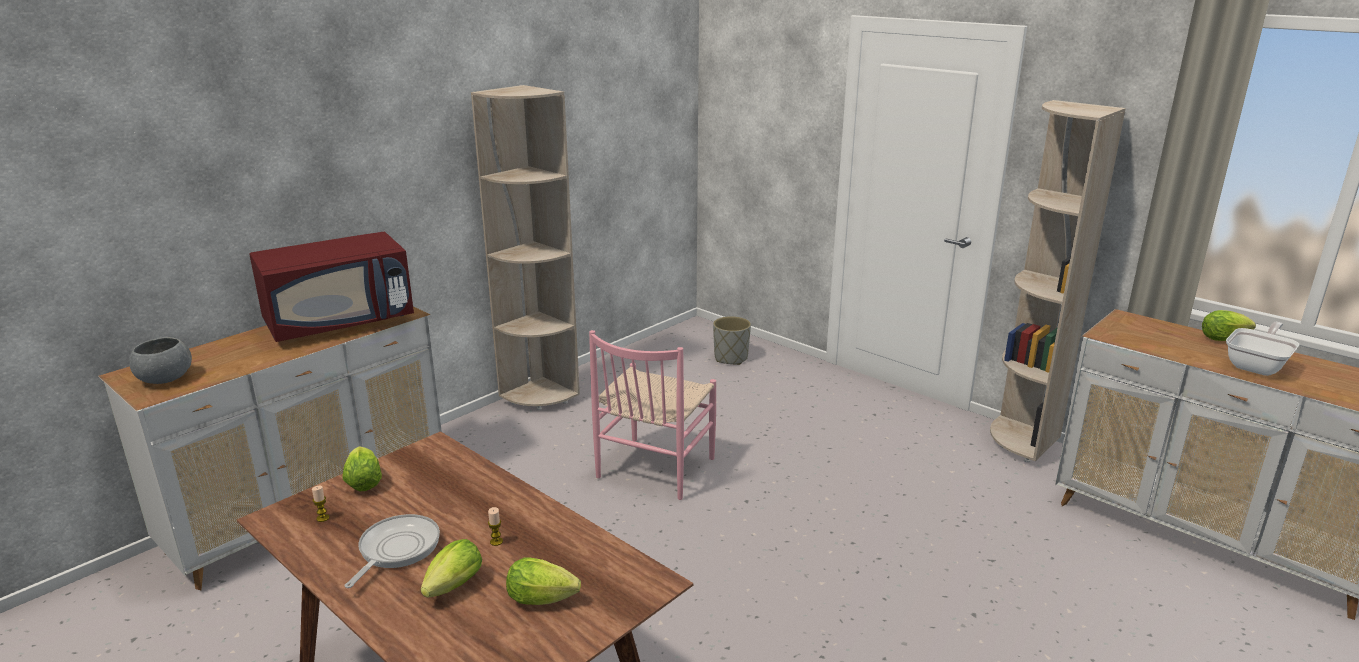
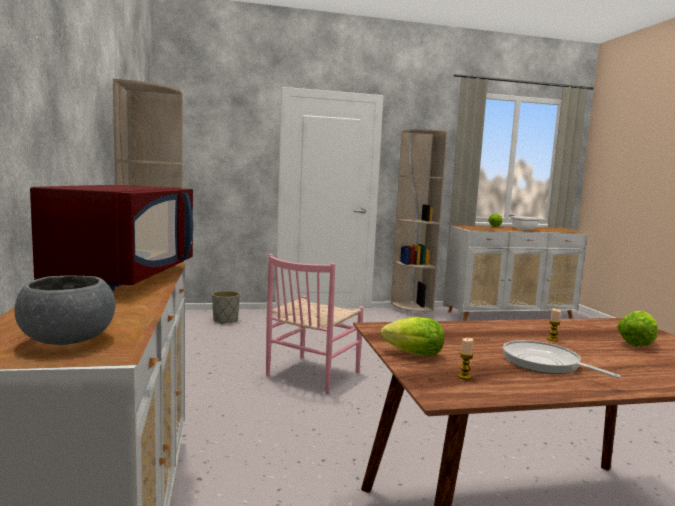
camera: 55 degrees left, 15 degrees down
lettuce [421,539,482,598] -> none
pink chair [589,330,716,500] -> pink chair turned 60 degrees clockwise [266,254,363,394]

